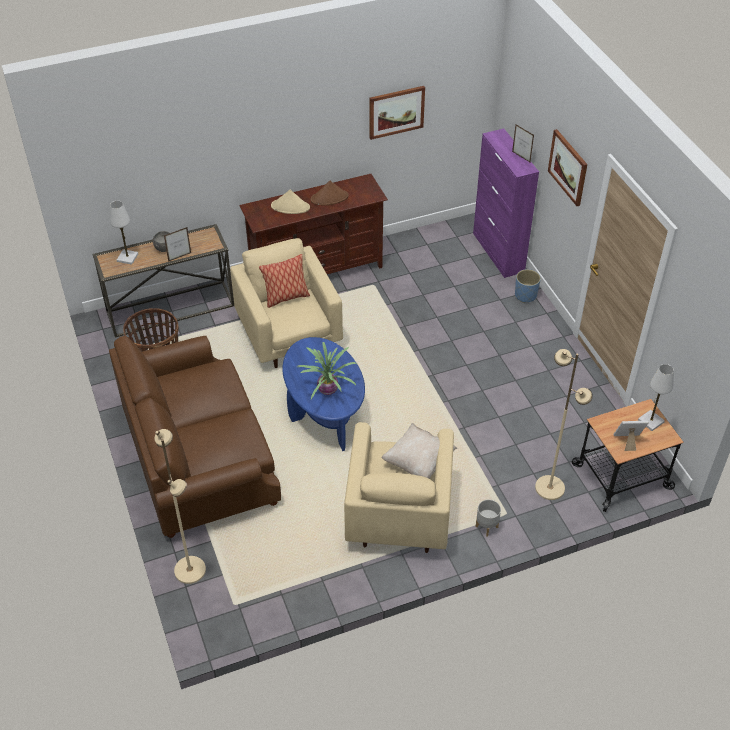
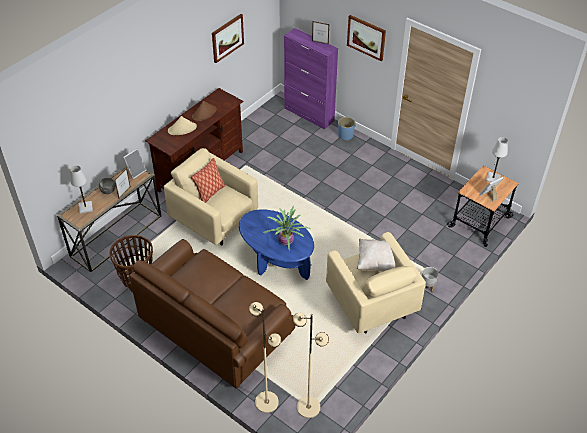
camera: 30 degrees left, 0 degrees up
beige floor lamp [535,349,593,500] -> beige floor lamp moved to [292,313,329,418]
none -> picture frame [123,149,146,179]

